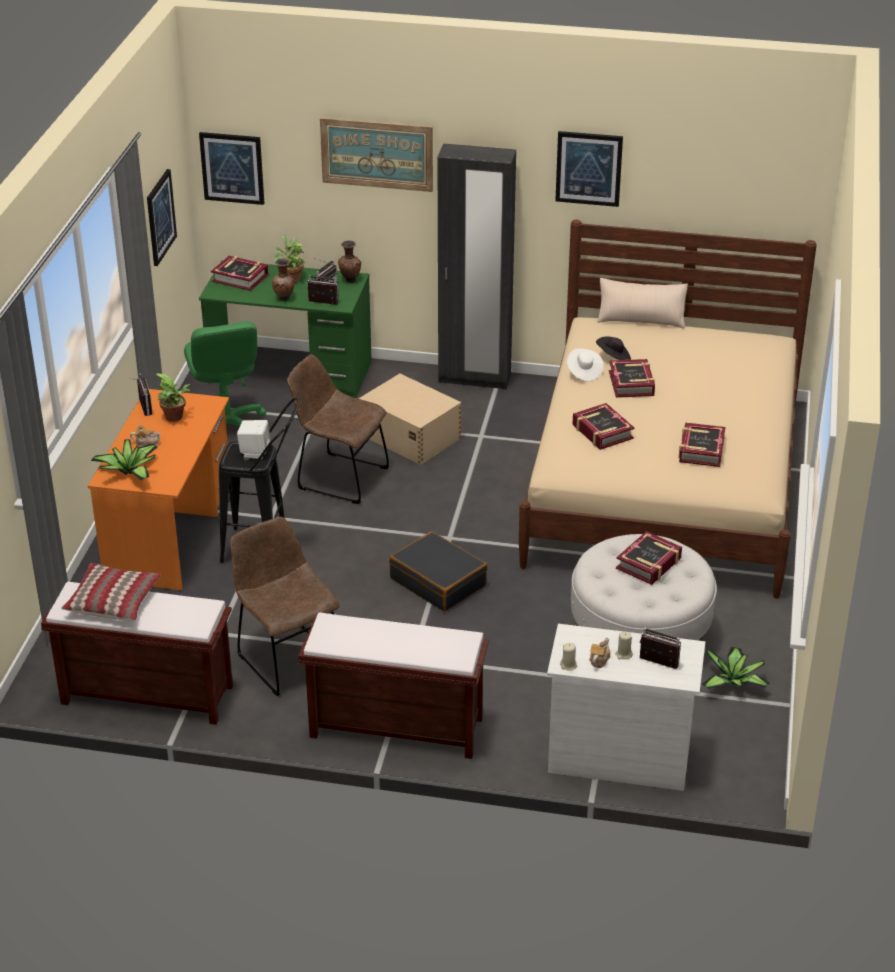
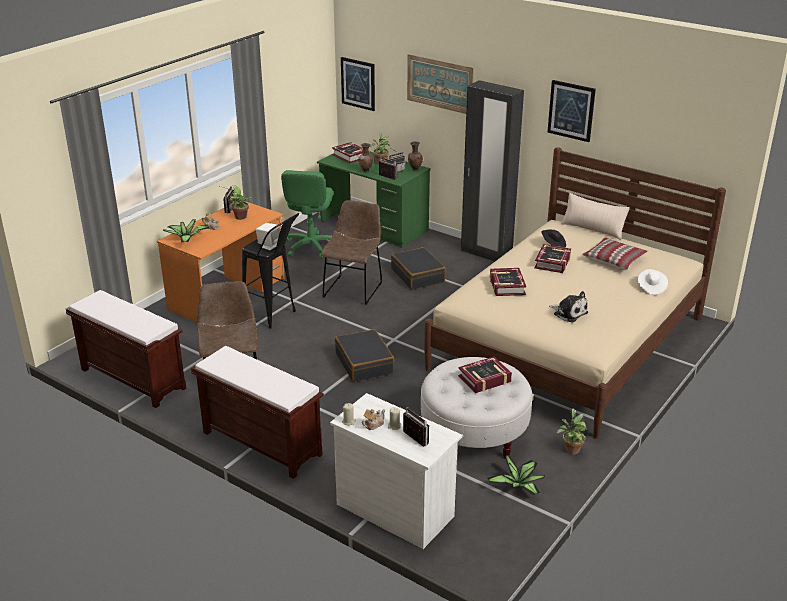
camera: 25 degrees right, 5 degrees down
pillow [61,563,161,621] -> pillow moved to [582,237,648,270]
picture [147,169,177,266] -> none
brown chair [287,354,389,504] -> brown chair turned 60 degrees clockwise [321,200,382,305]
beige storage box [359,374,461,465] -> black suitcase [391,247,446,290]
white hat [567,348,604,382] -> white hat moved to [638,269,668,295]
book [679,423,725,467] -> plush toy [549,291,588,322]
none -> potted plant [557,408,587,454]

